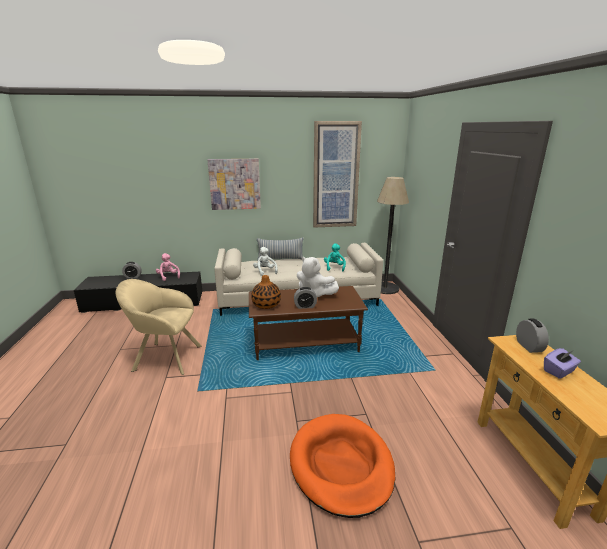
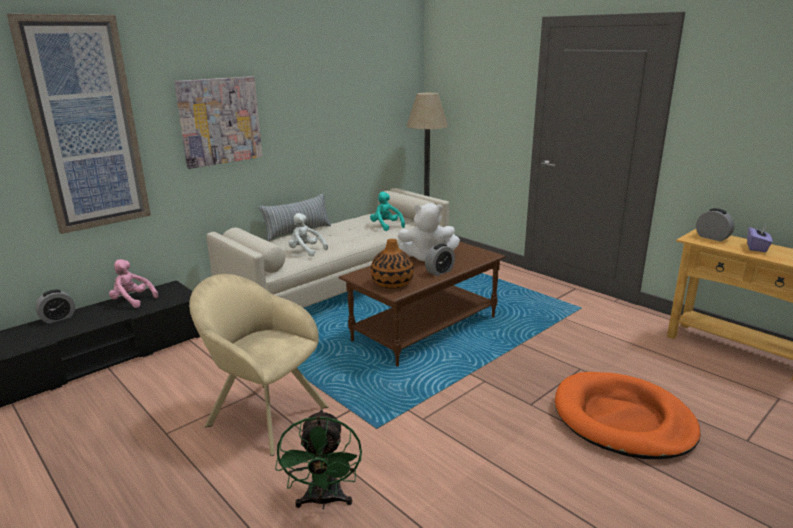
camera: 35 degrees left, 0 degrees up
beige armchair [116,279,202,375] -> beige armchair turned 60 degrees clockwise [189,274,329,456]
picture [313,121,362,228] -> picture moved to [7,14,151,234]
none -> green fan [275,409,362,509]

